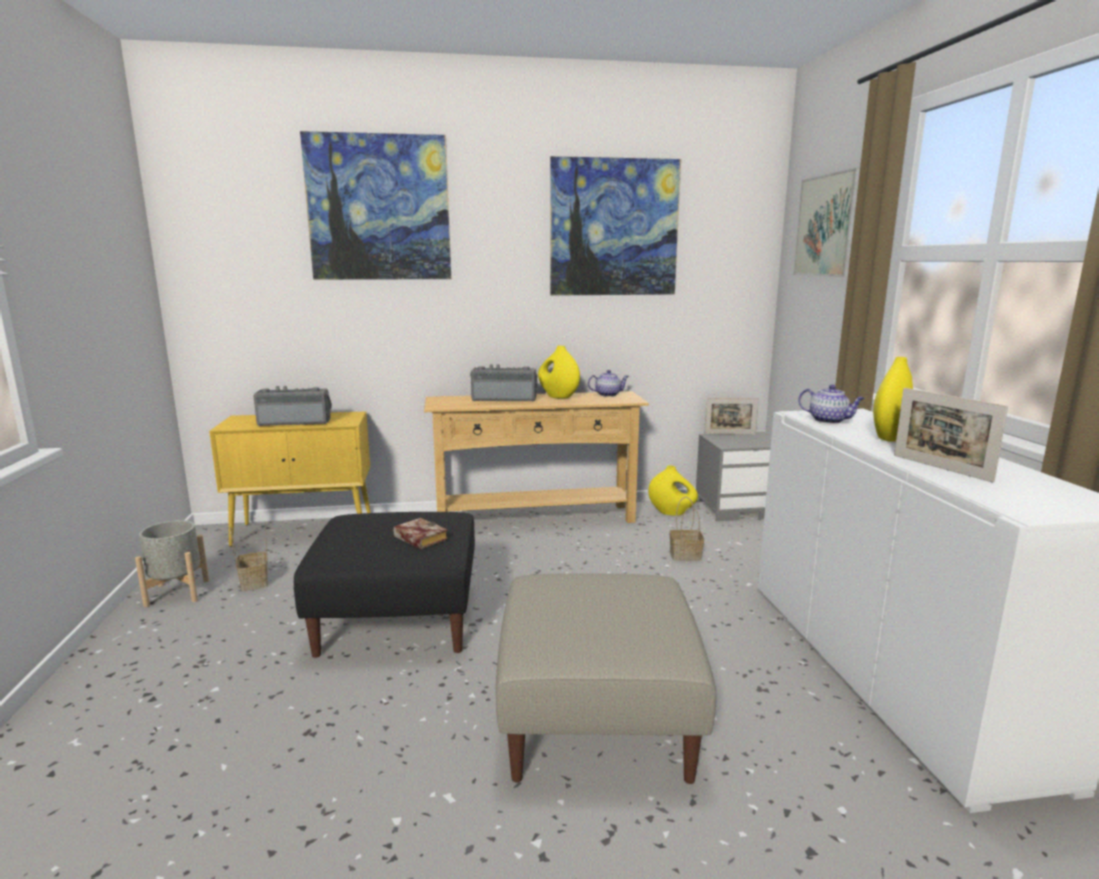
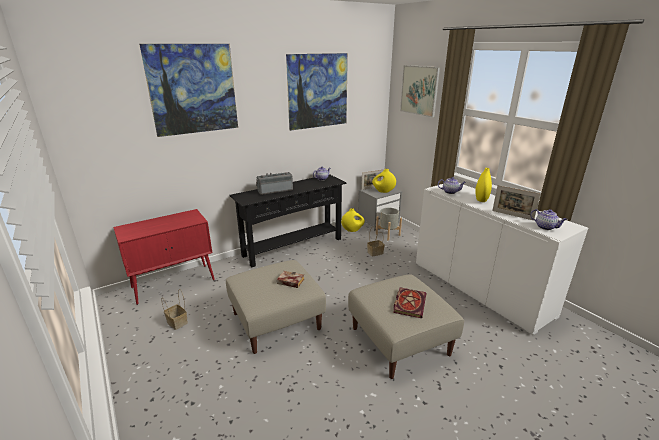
camera: 25 degrees left, 10 degrees up
grey planter [135,520,209,607] -> grey planter moved to [376,208,402,241]
yellow cabinet [209,411,371,547] -> red cabinet [113,209,215,305]
radio [254,386,332,426] -> none
black ottoman [294,512,475,658] -> beige ottoman [226,260,326,354]
beige console table [424,391,649,523] -> black console table [230,174,347,267]
yellow vase [538,346,580,399] -> yellow vase moved to [372,169,396,193]
none -> book [393,287,426,318]
none -> teapot [530,209,567,230]

